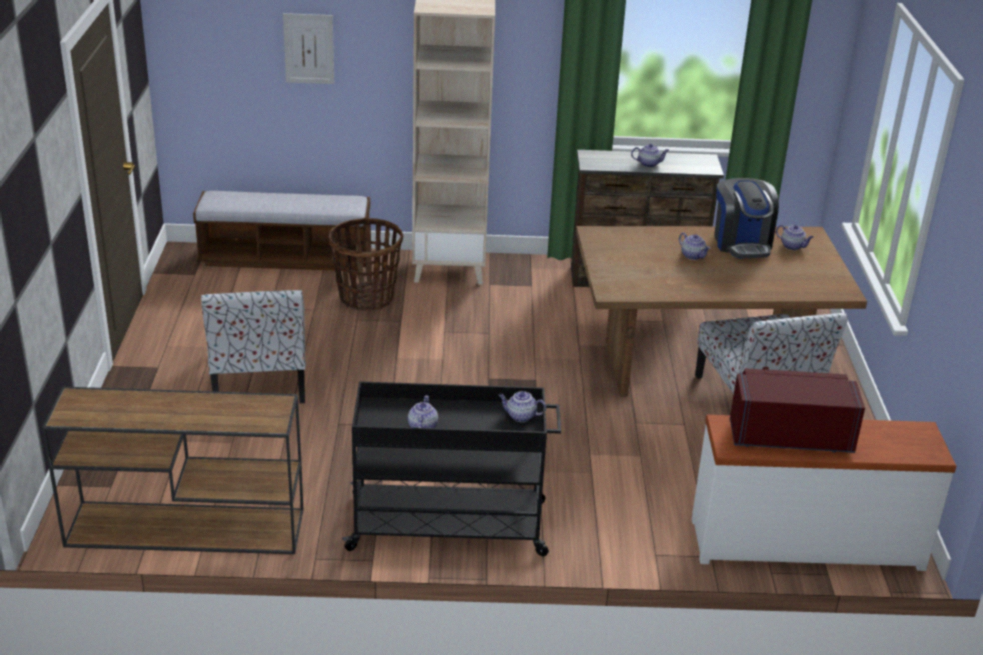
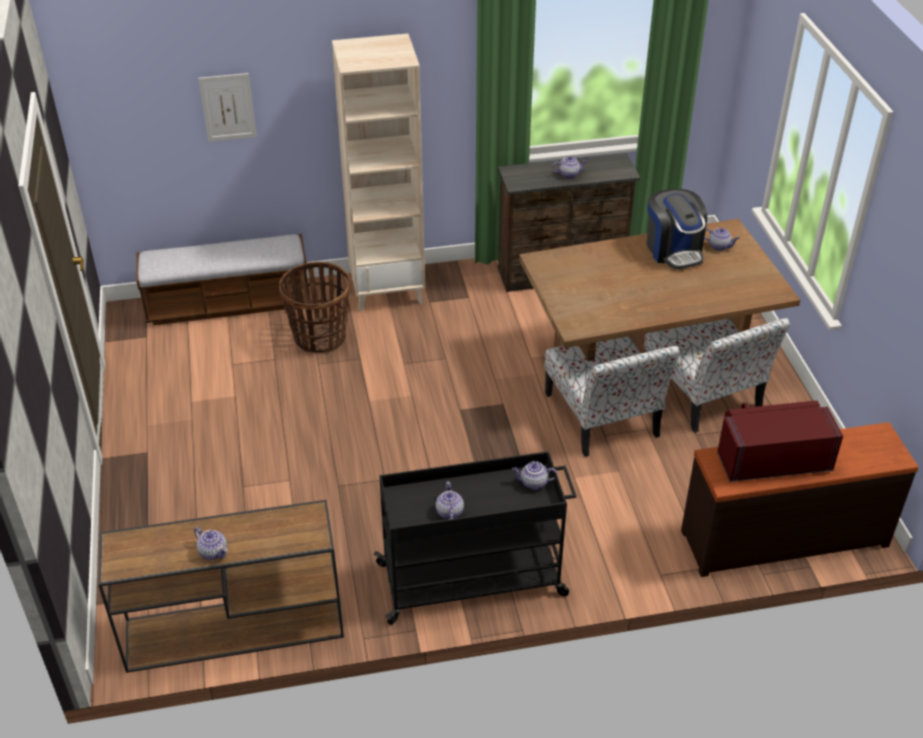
camera: 10 degrees left, 10 degrees up
chair [201,290,306,403] -> chair moved to [544,336,680,457]
teapot [679,232,710,260] -> teapot moved to [194,527,228,560]
white dresser [692,415,957,571] -> brown dresser [681,422,919,577]

